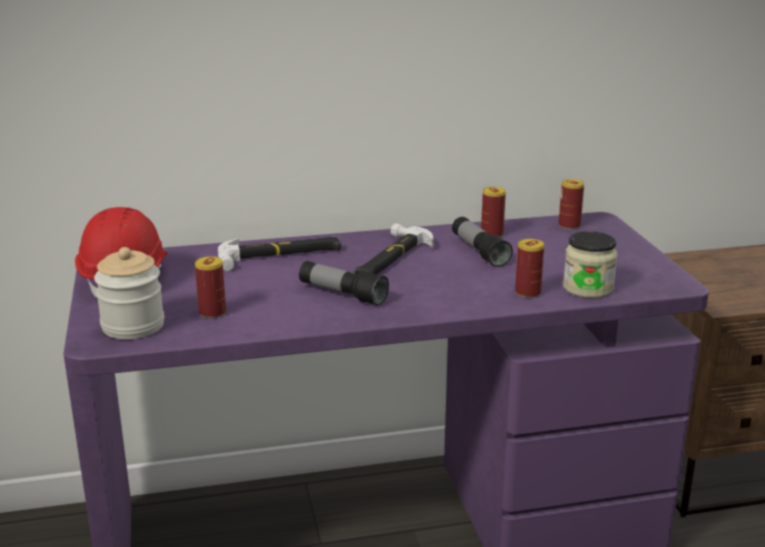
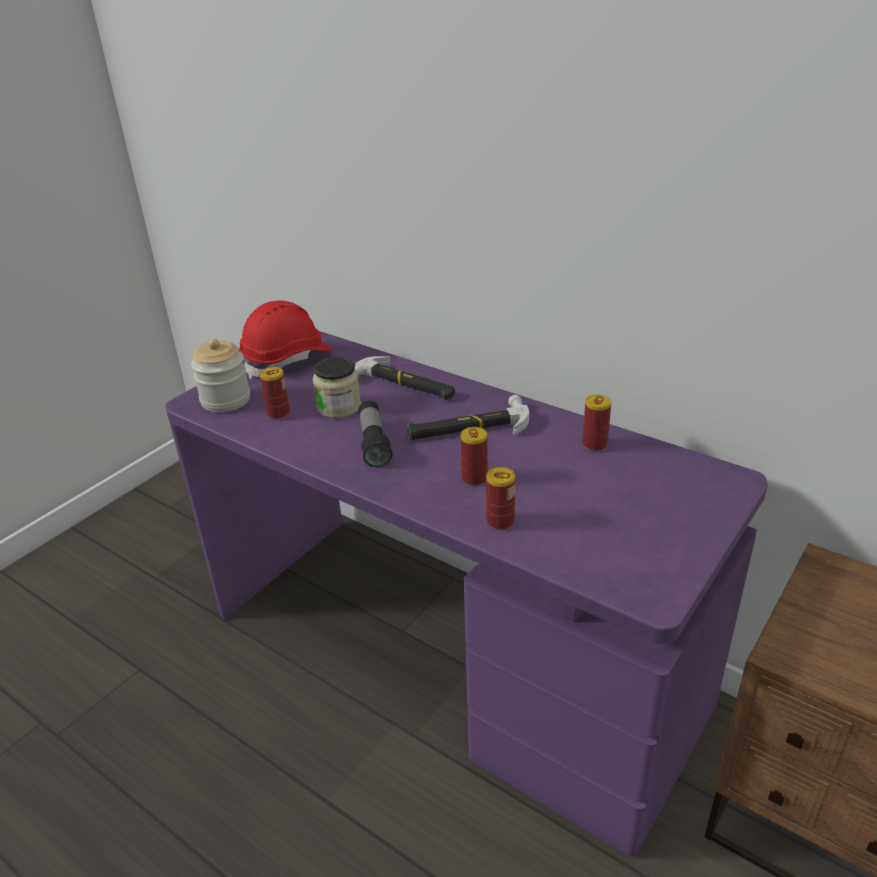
camera: 50 degrees right, 10 degrees up
flashlight [452,217,513,267] -> none
can [559,179,584,230] -> can moved to [460,427,488,486]
jar [563,231,618,298] -> jar moved to [313,357,361,418]

